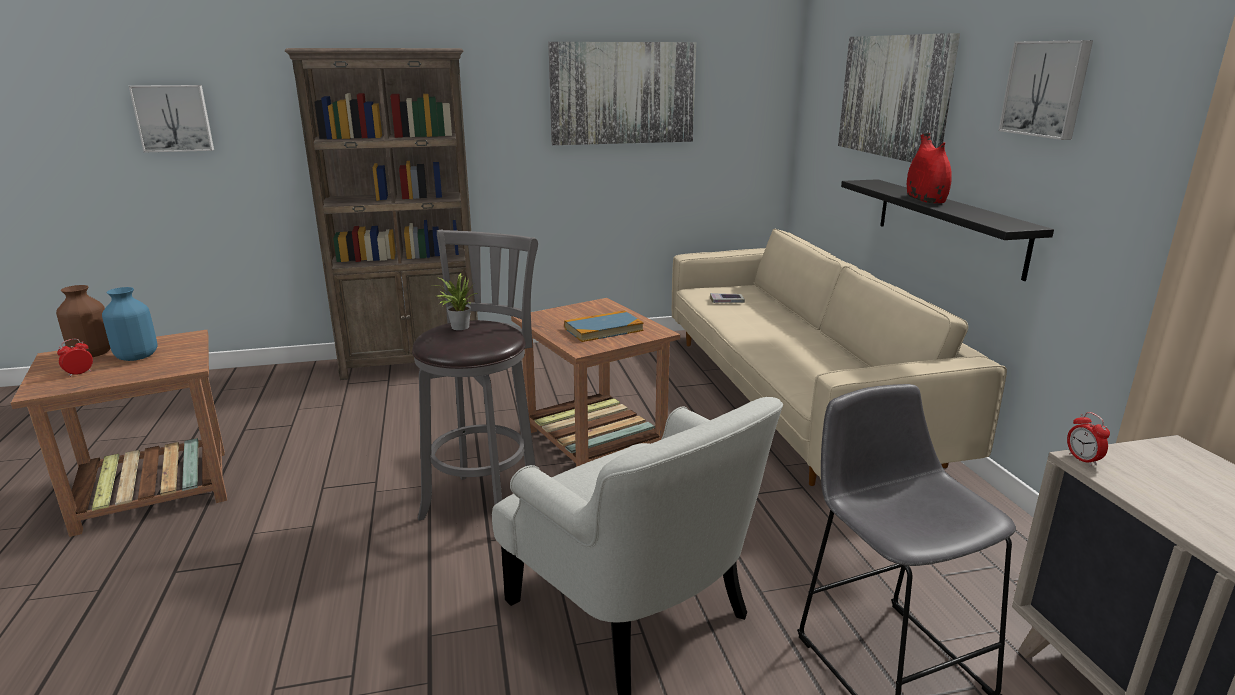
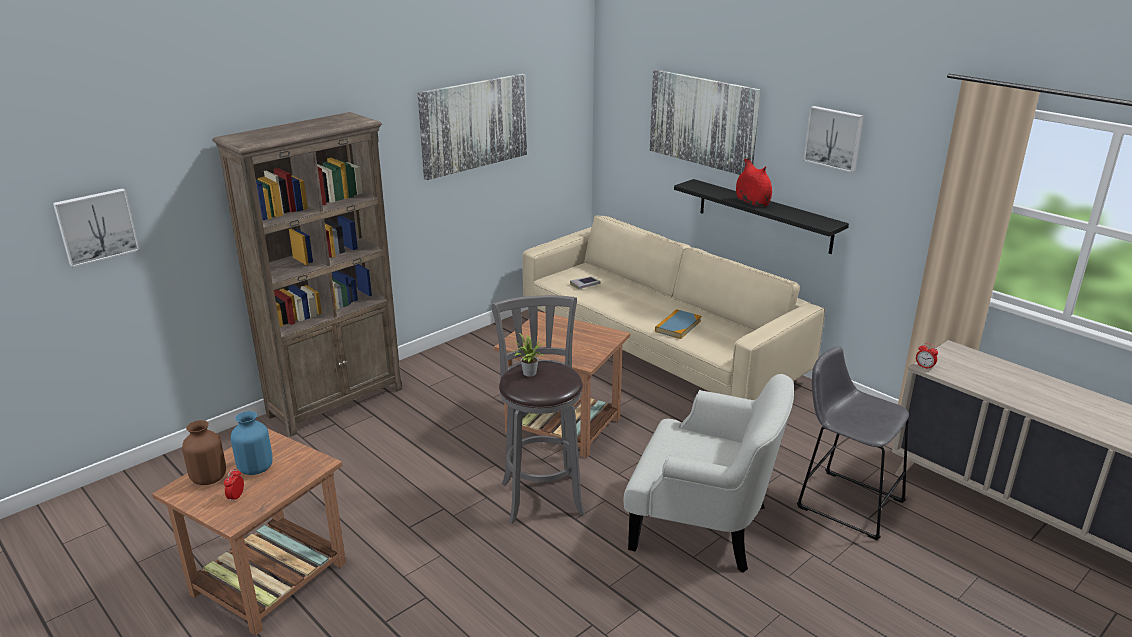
camera: 30 degrees left, 5 degrees up
book [564,310,644,342] -> book moved to [655,309,701,339]

